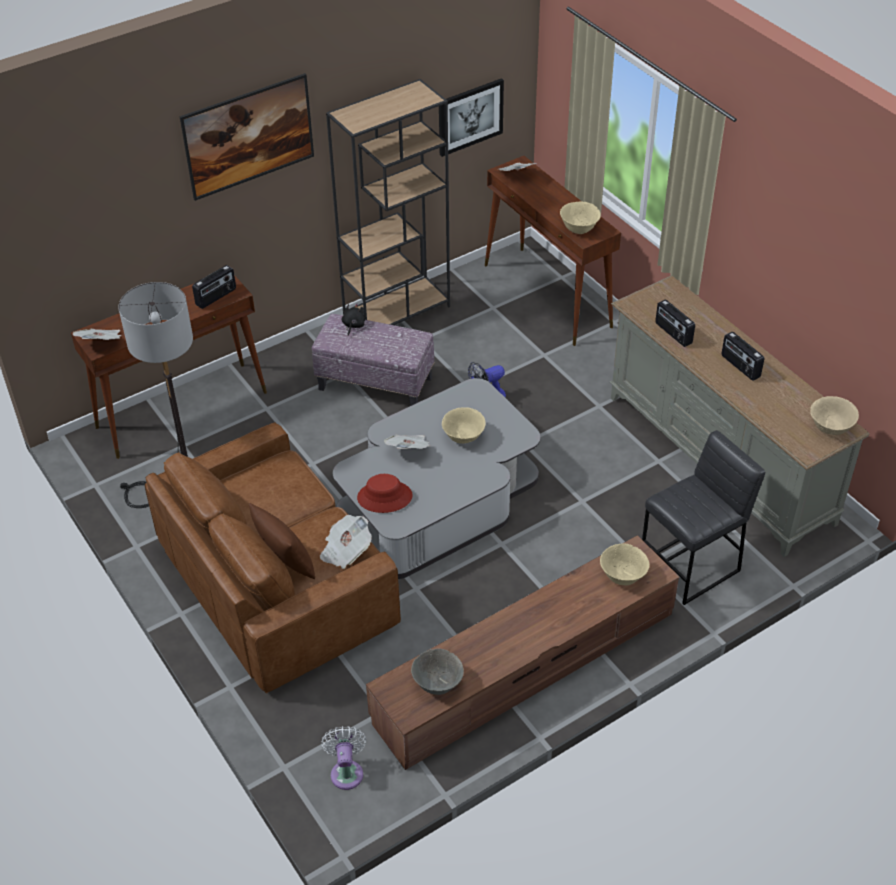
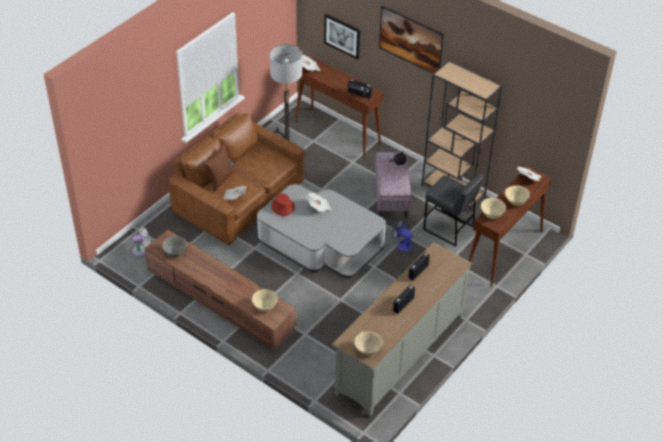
camera: 70 degrees right, 0 degrees up
picture [439,78,504,157] -> picture moved to [324,14,360,59]
beige bowl [442,407,486,444] -> beige bowl moved to [505,186,530,206]
grey stool [642,430,765,605] -> grey stool moved to [423,173,484,247]

